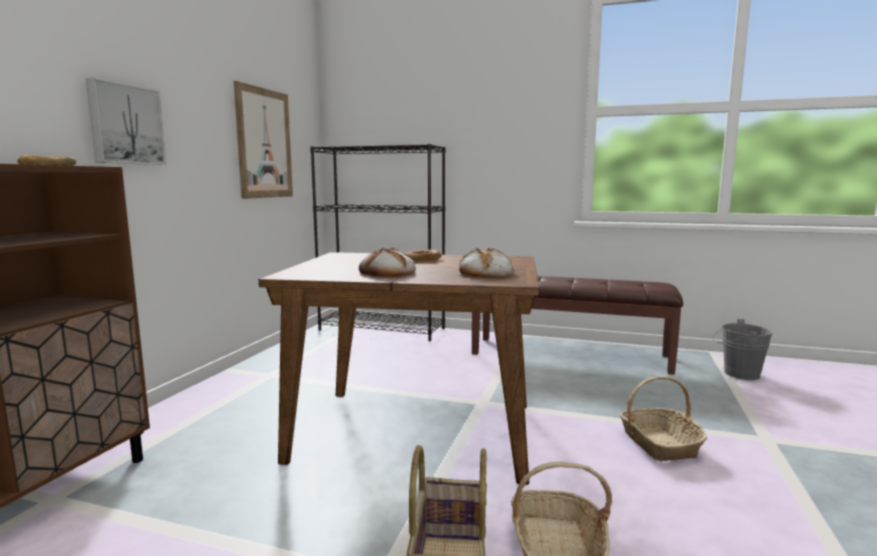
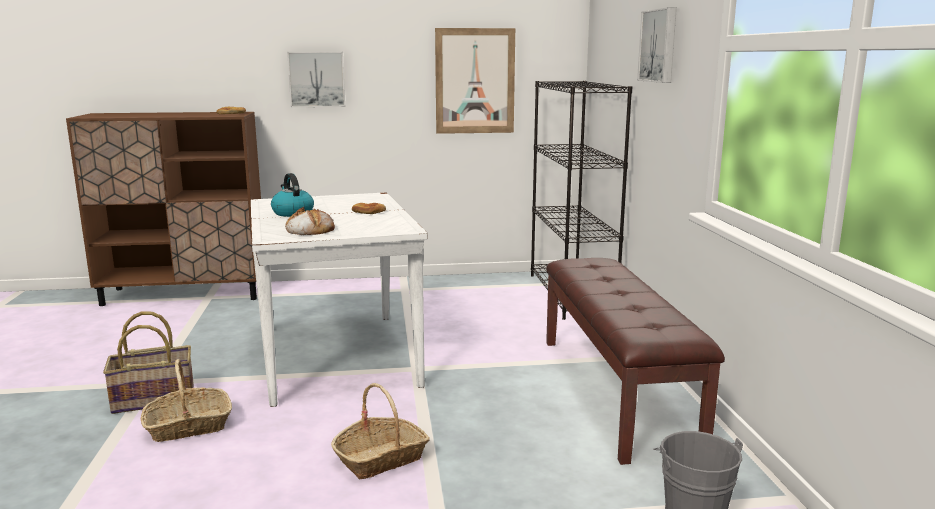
camera: 65 degrees right, 5 degrees up
brown dining table [259,252,539,485] -> white dining table [251,192,428,407]
bread [359,248,416,276] -> kettle [271,173,314,217]
none -> picture [637,7,677,83]

